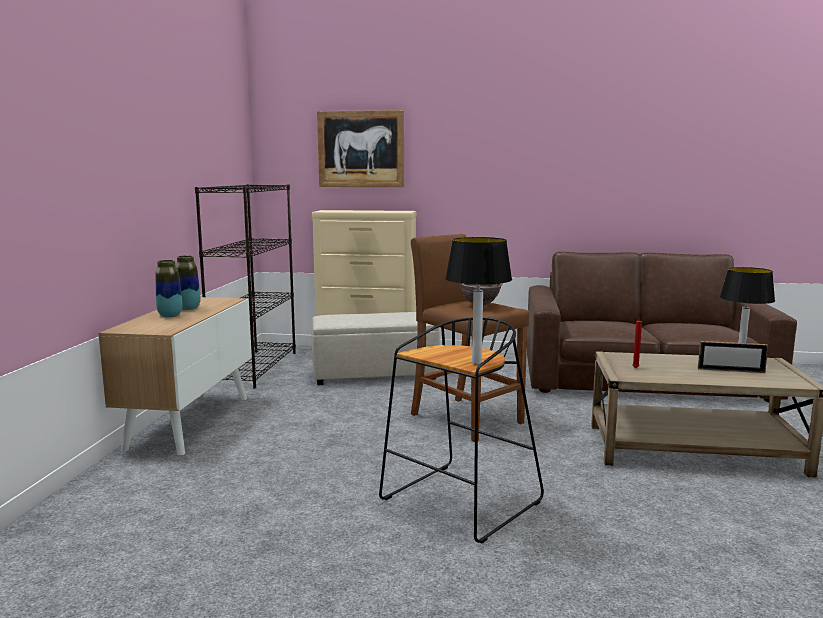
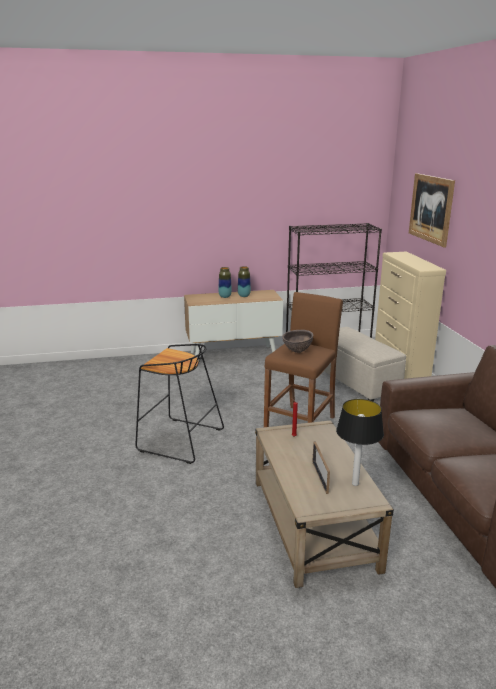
camera: 70 degrees right, 10 degrees up
table lamp [445,237,512,365] -> none

